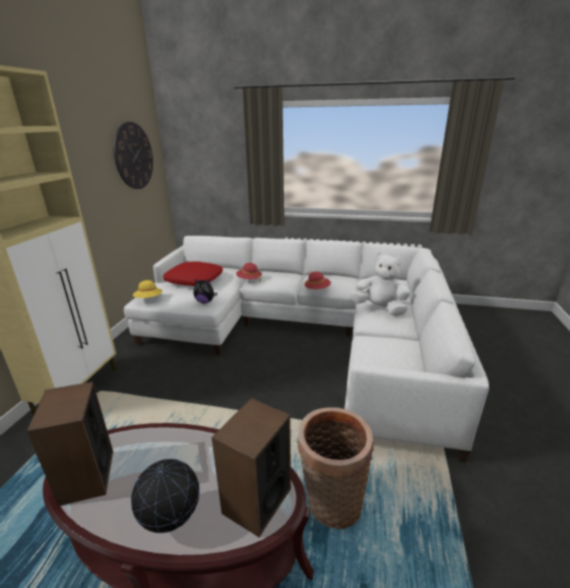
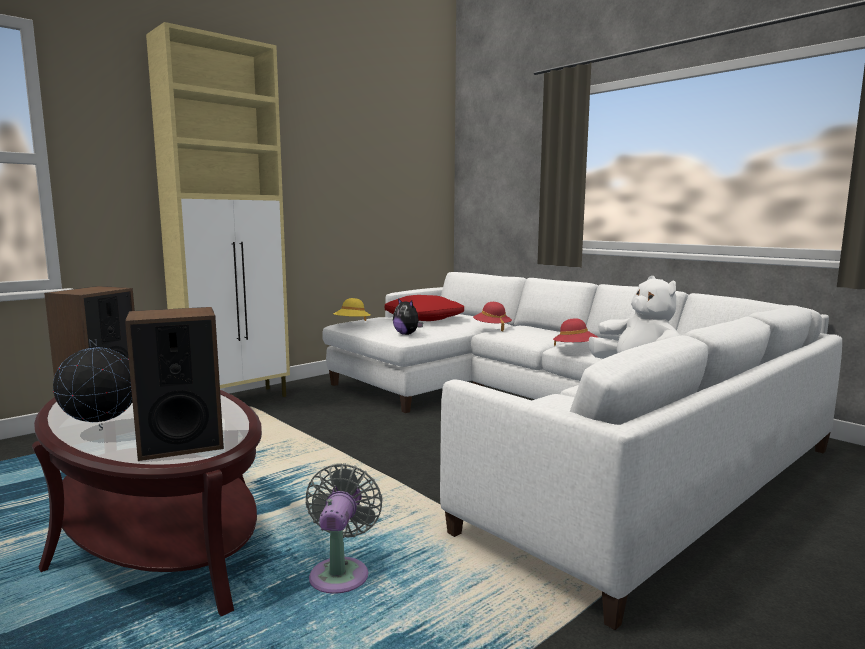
camera: 35 degrees right, 15 degrees down
wall clock [113,122,153,189] -> none
basket [297,407,374,529] -> grey fan [306,463,383,594]

